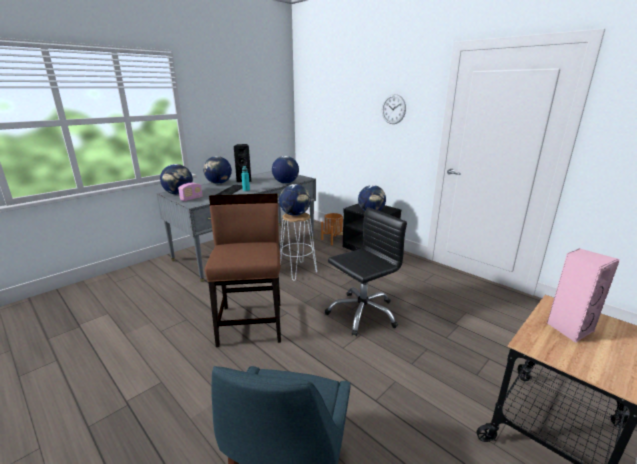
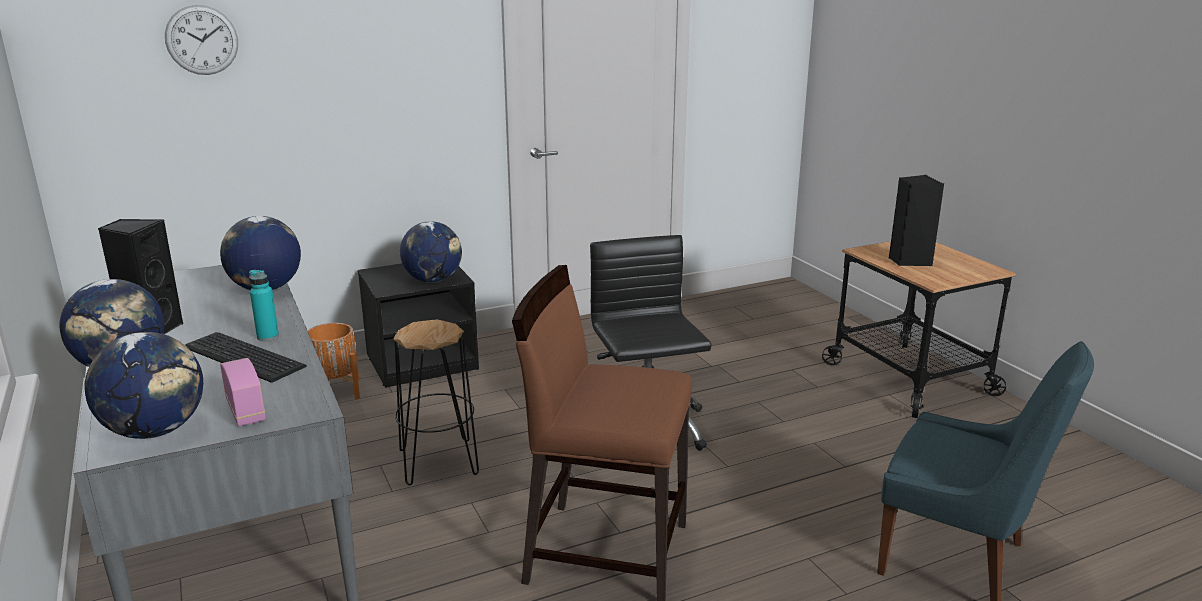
camera: 70 degrees left, 0 degrees up
globe [279,184,311,216] -> none
white stool [280,213,317,281] -> black stool [393,319,479,485]
wall clock [382,94,406,124] -> wall clock moved to [165,5,238,75]
pink speaker [547,248,620,343] -> black speaker [889,175,944,266]

